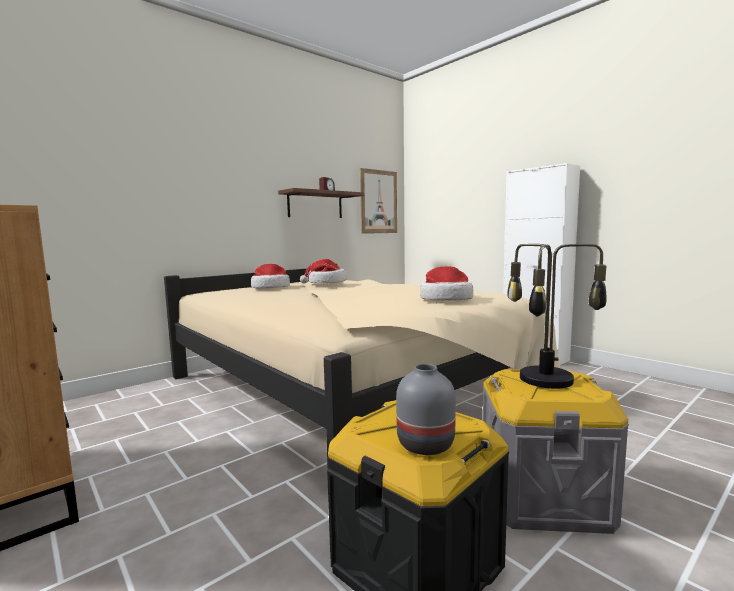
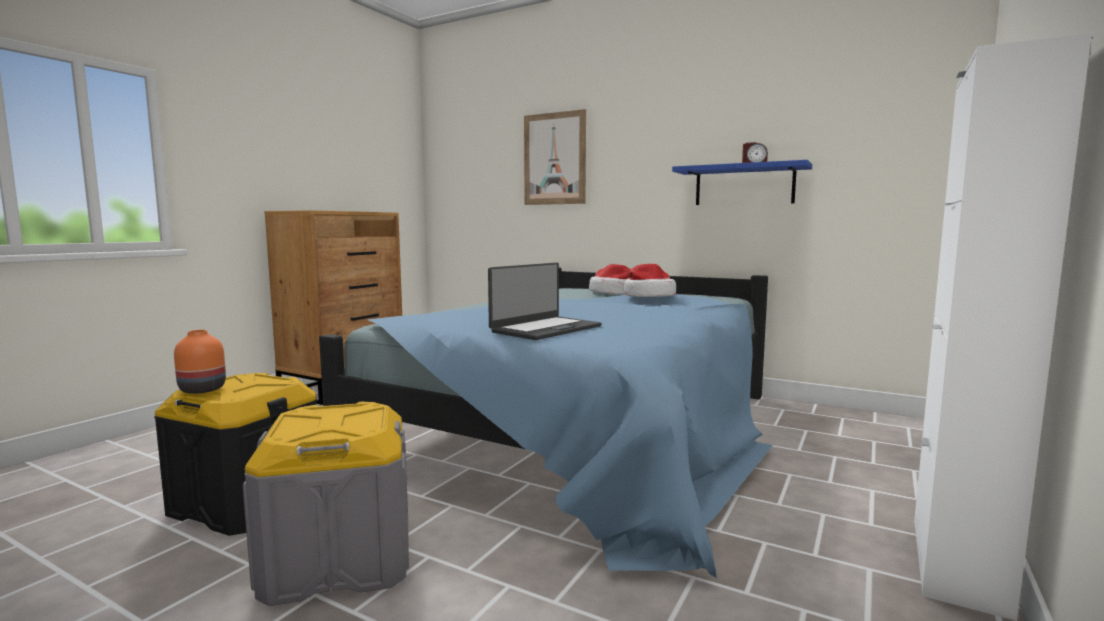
camera: 70 degrees right, 0 degrees up
beige bed [164,264,561,468] -> blue bed [319,267,772,578]
brown shelf [278,188,364,218] -> blue shelf [672,160,812,205]
picture [360,168,397,234] -> picture moved to [524,109,586,205]
grey vase [396,364,456,455] -> orange vase [174,330,226,394]
hat [420,266,473,301] -> laptop [488,263,602,340]
table lamp [507,244,607,389] -> none

